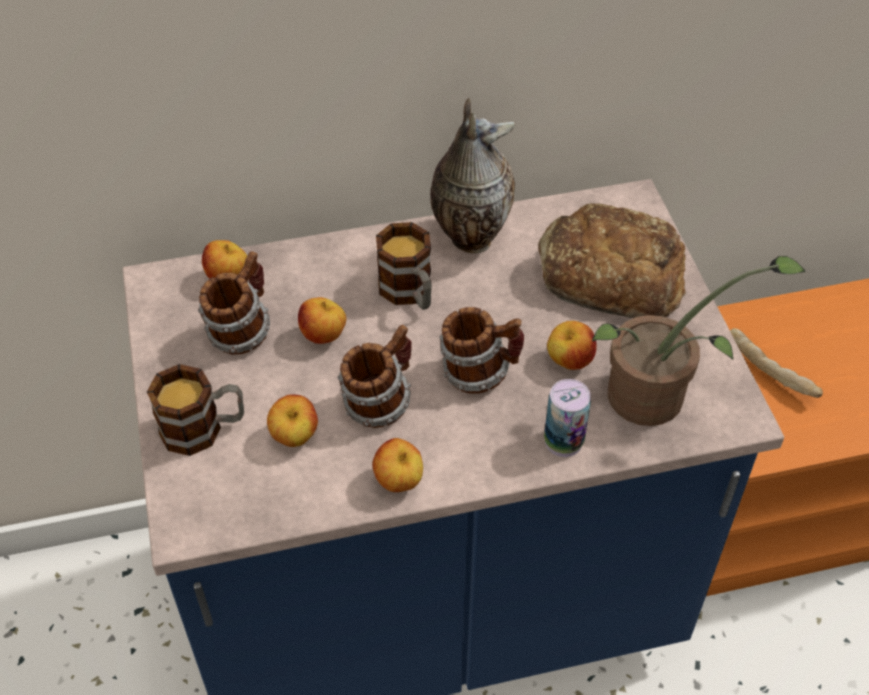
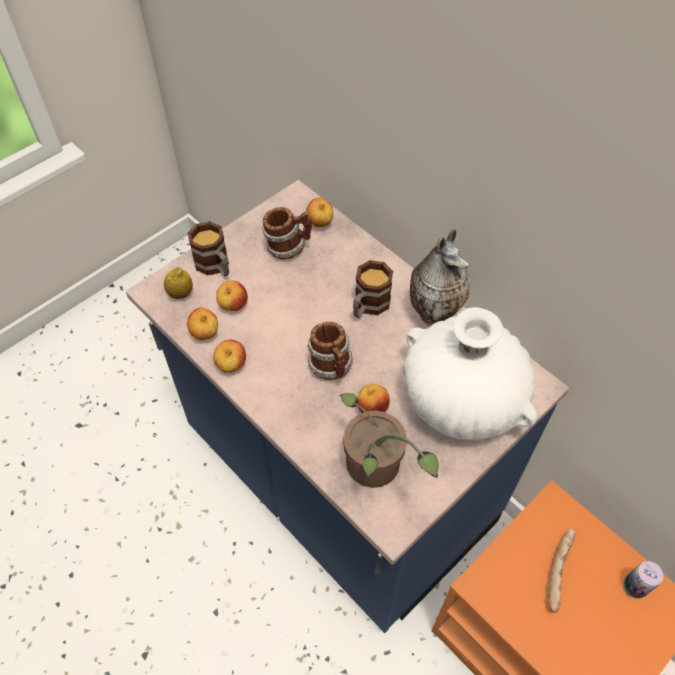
camera: 60 degrees right, 5 degrees up
apple [298,297,346,344] -> apple moved to [187,308,218,340]
mug [338,325,412,428] -> none
bread [538,203,686,318] -> white vase [403,307,537,440]
can [544,379,591,457] -> can moved to [623,561,663,599]
none -> lemon [164,267,193,299]

